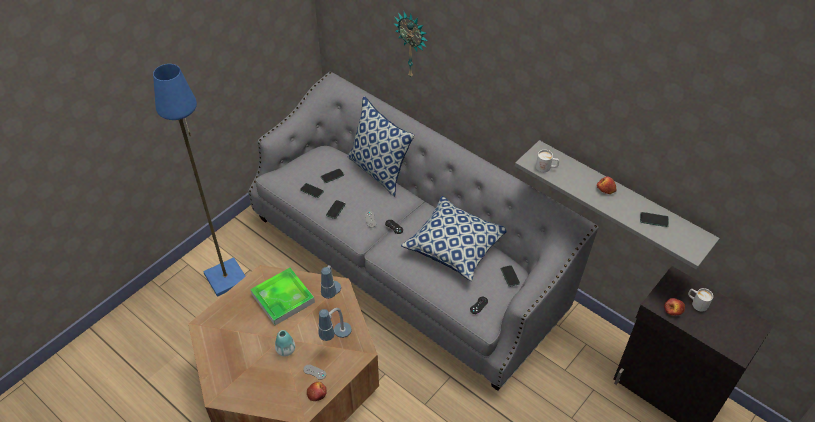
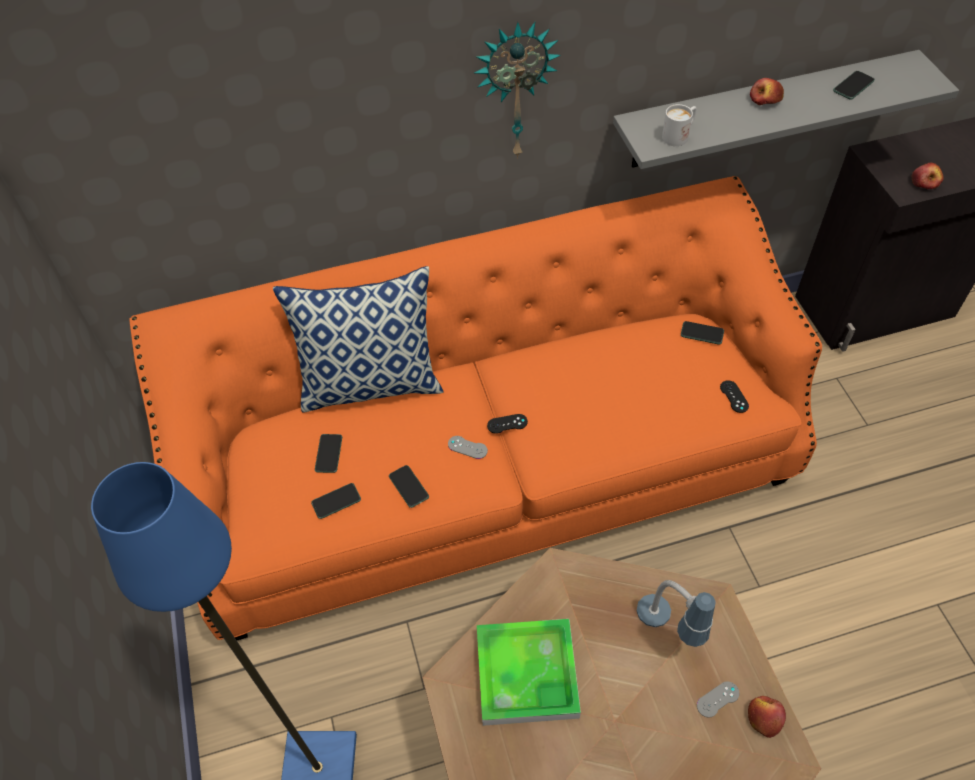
camera: 55 degrees left, 5 degrees up
grey sofa [248,72,599,391] -> orange sofa [129,176,822,640]
vase [275,330,295,356] -> none
table lamp [321,265,341,299] -> none
wall clock [394,11,427,79] -> wall clock moved to [474,22,561,159]
pillow [401,196,507,281] -> none
white mug [688,288,713,312] -> none

